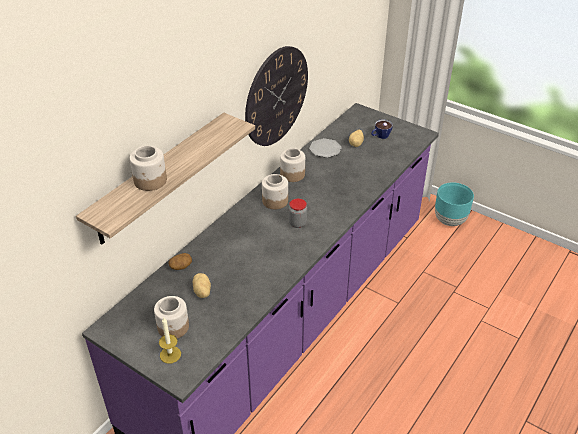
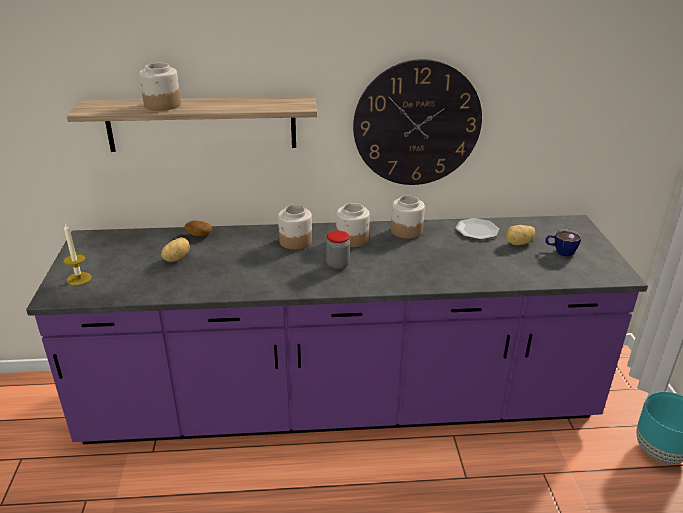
camera: 50 degrees right, 10 degrees down
jar [154,296,189,338] -> jar moved to [278,205,312,250]

